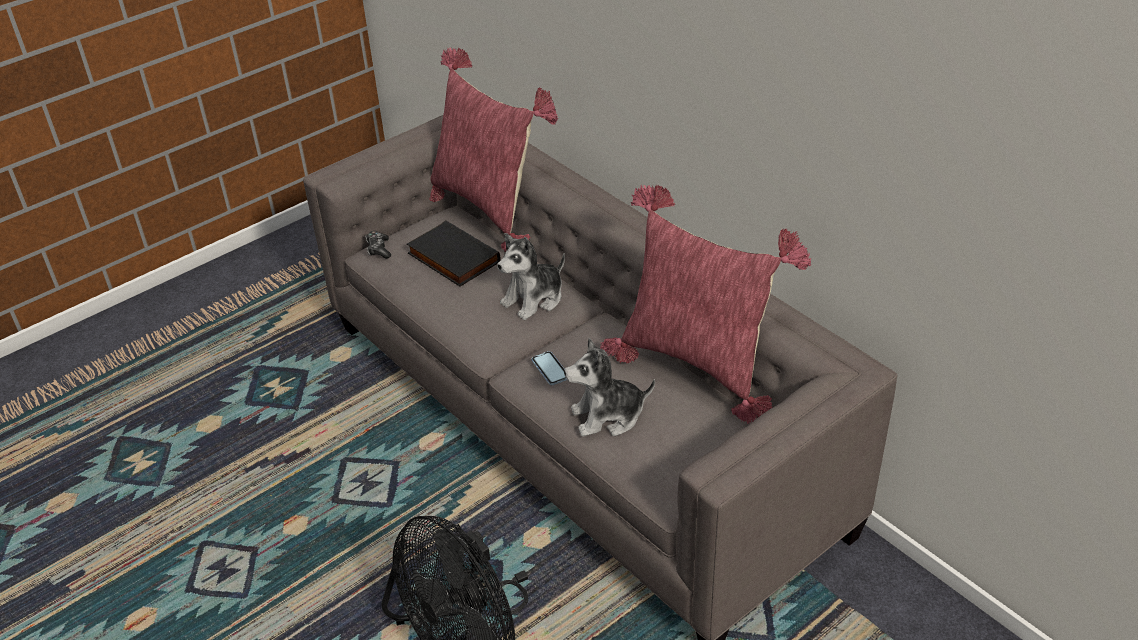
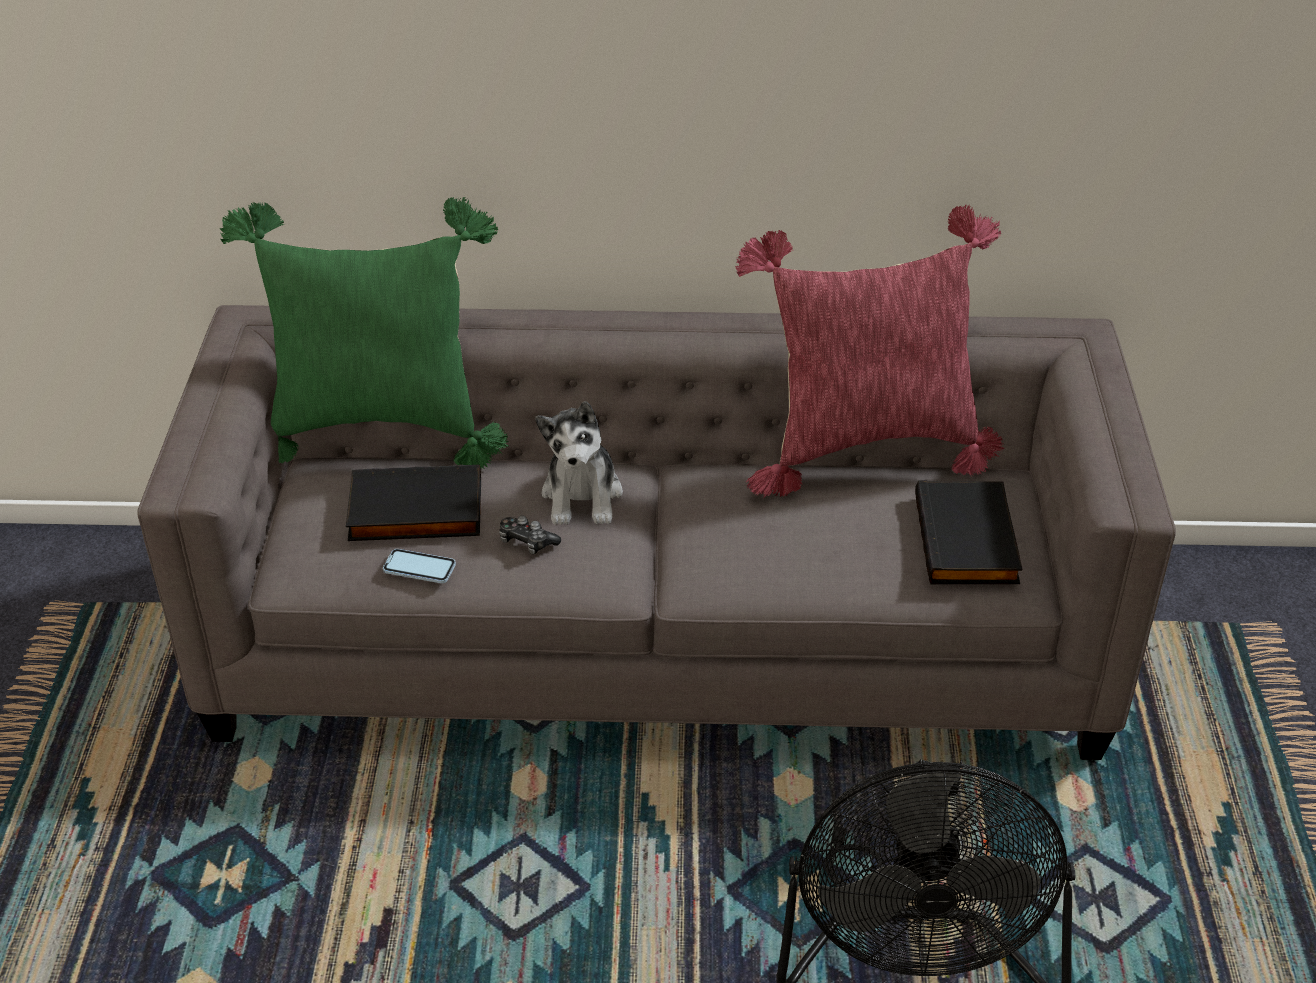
camera: 50 degrees left, 0 degrees up
game controller [365,231,391,259] -> game controller moved to [499,515,561,554]
red pillow [429,47,558,252] -> green pillow [220,197,509,469]
phone [532,351,567,385] -> phone moved to [383,549,456,583]
plush toy [564,338,655,437] -> none
none -> black book [915,480,1022,585]

